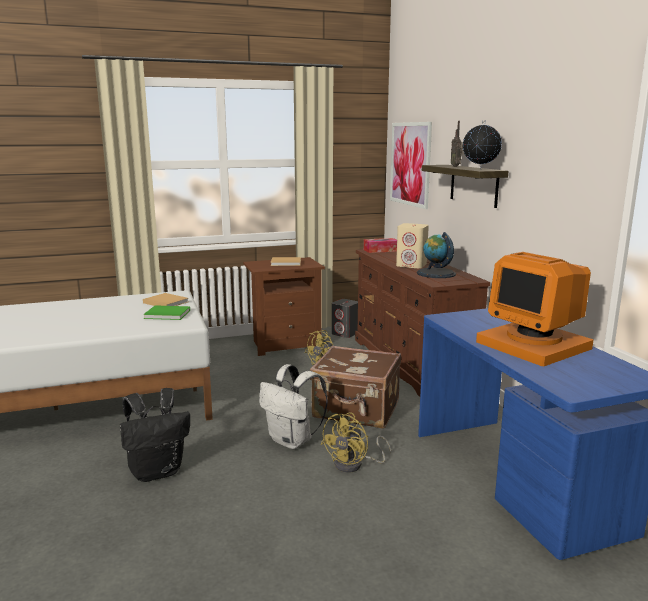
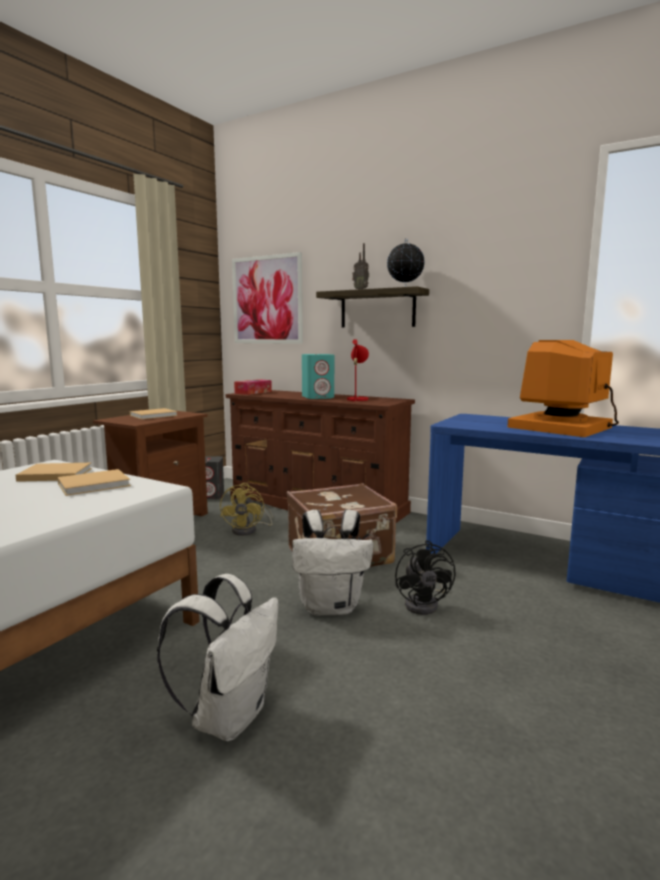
camera: 40 degrees left, 5 degrees down
black backpack [120,388,190,482] -> white backpack [157,574,279,741]
green book [143,305,190,320] -> beige book [57,469,131,496]
yellow fan [320,412,391,473] -> black fan [395,540,455,615]
beige speaker [396,223,429,268] -> turquoise speaker [302,354,334,399]
globe [417,232,456,278] -> red table lamp [347,339,369,402]
monitor [476,252,593,366] -> monitor turned 120 degrees clockwise [507,340,619,437]

